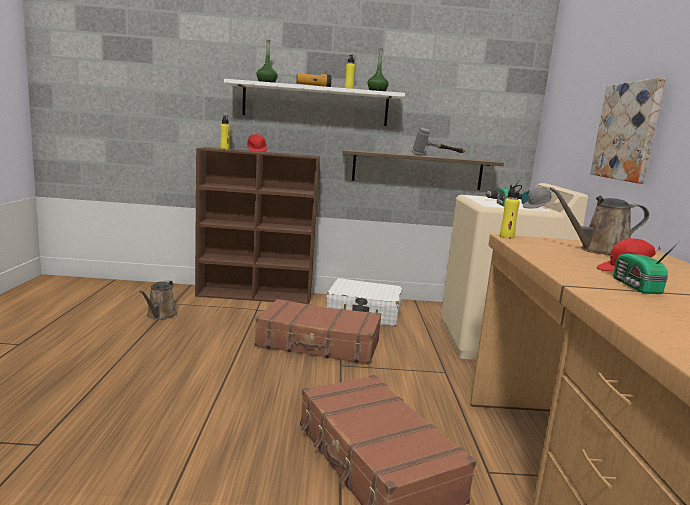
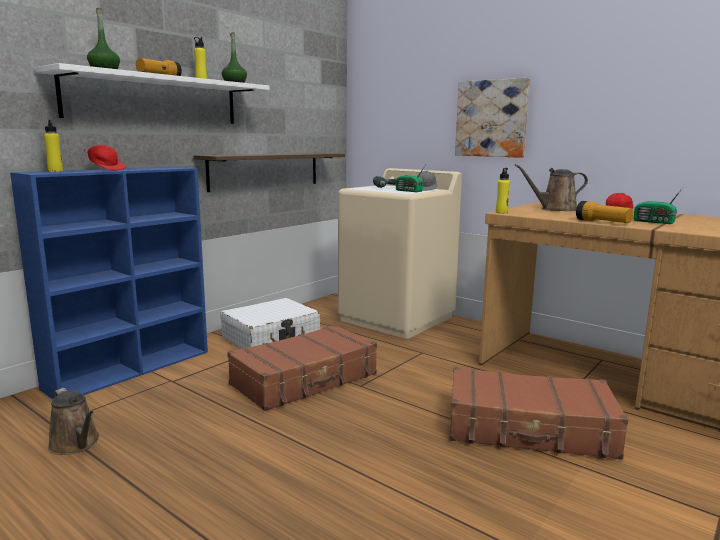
camera: 50 degrees left, 0 degrees up
brown bookcase [195,147,320,304] -> blue bookcase [10,167,208,399]
hammer [412,127,465,156] -> none
brown watering can [549,187,649,255] -> brown watering can turned 45 degrees clockwise [515,164,588,211]
none -> flashlight [576,201,633,223]

